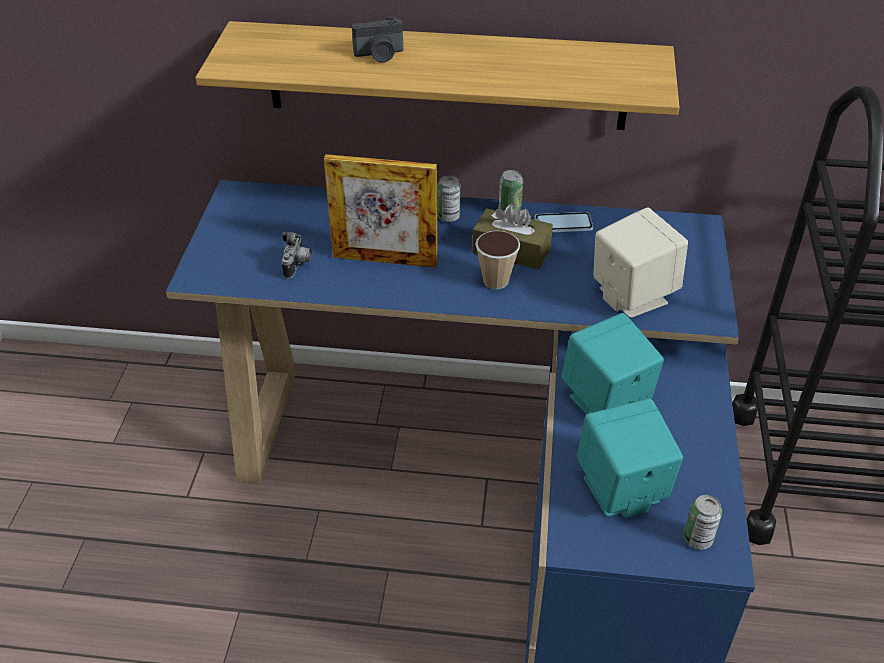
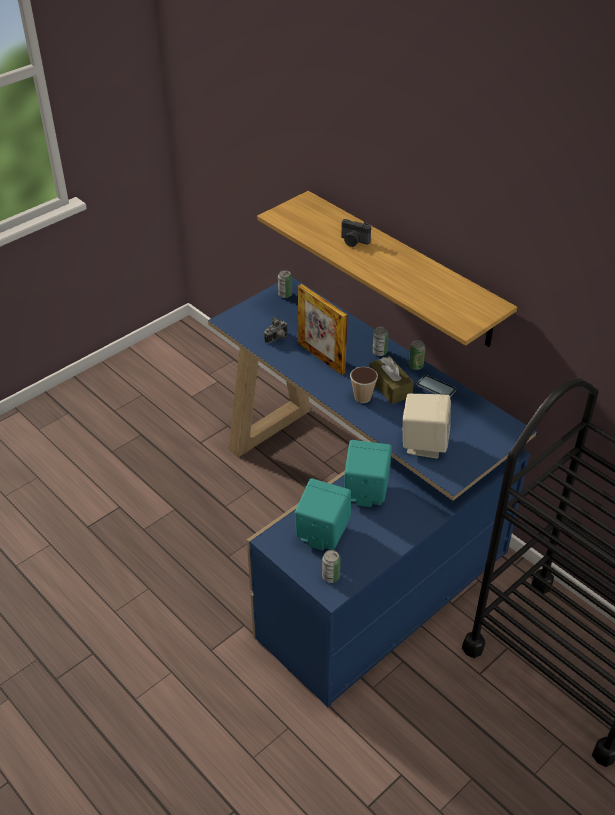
camera: 40 degrees right, 0 degrees up
none -> can [278,270,292,298]

